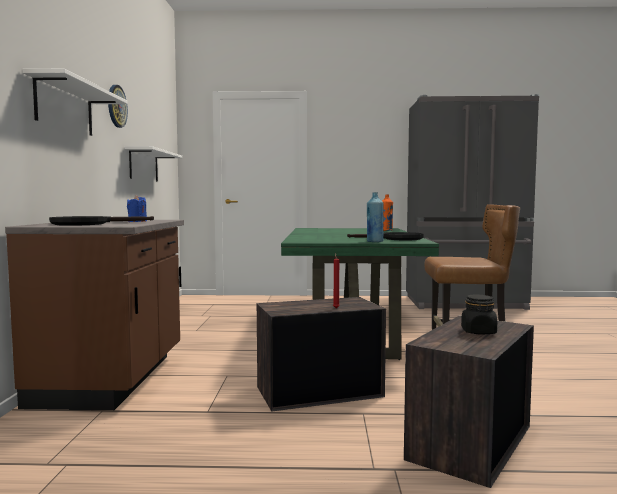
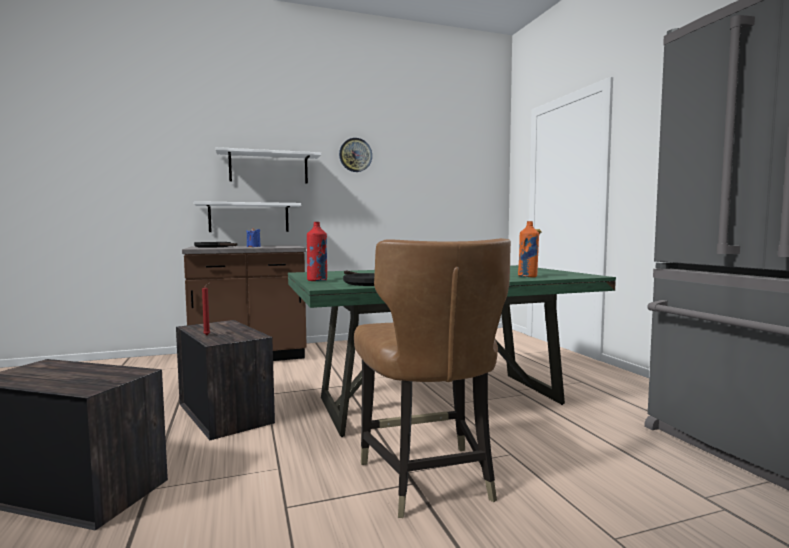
camera: 70 degrees right, 0 degrees up
white shelf [125,146,182,182] -> white shelf moved to [194,201,301,232]
blue bottle [367,192,384,242] -> red bottle [307,222,327,281]
black jar [461,294,497,335] -> none

